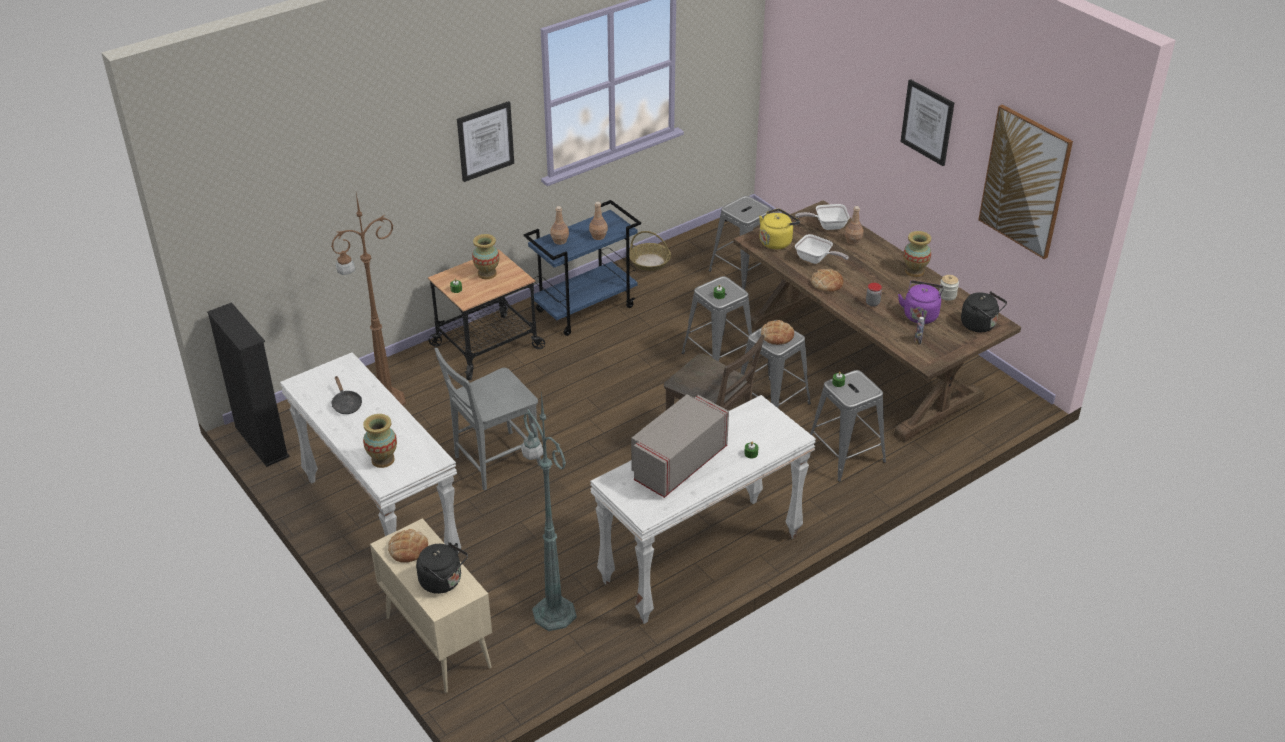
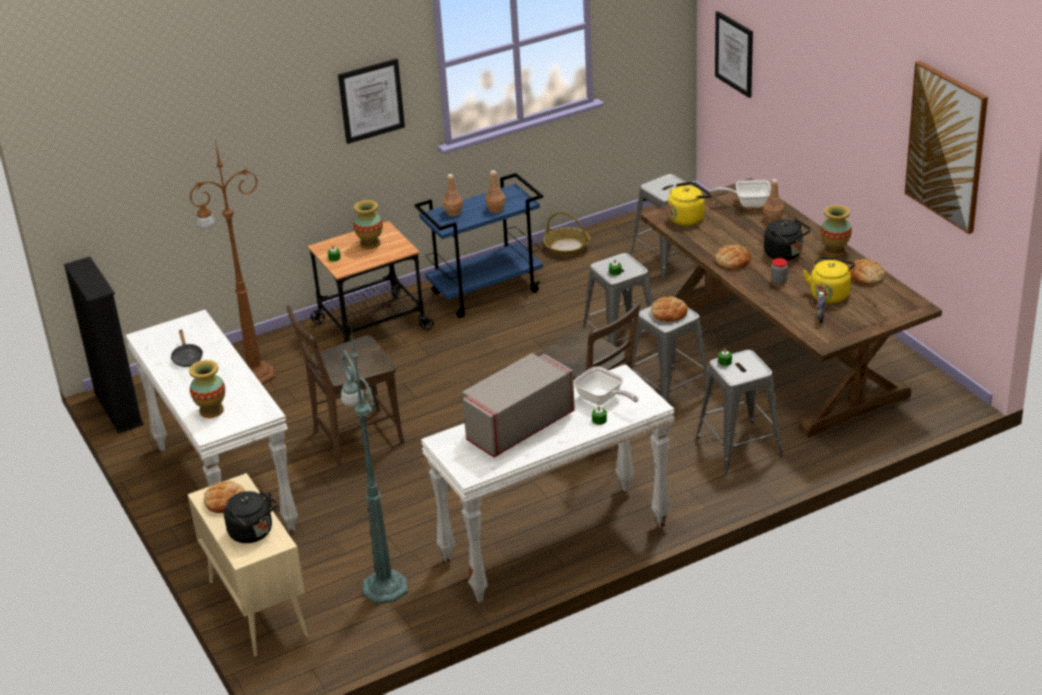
camera: 10 degrees right, 5 degrees down
grey chair [435,348,541,490] -> brown chair [286,305,405,465]
frying pan [795,234,849,264] -> frying pan moved to [573,366,639,405]
purple kettle [898,280,944,324] -> yellow kettle [803,256,855,303]
picture [900,79,954,166] -> picture moved to [715,11,753,98]
jar [939,275,959,301] -> bread [848,259,885,285]
black kettle [961,291,1007,332] -> black kettle moved to [764,218,811,261]

